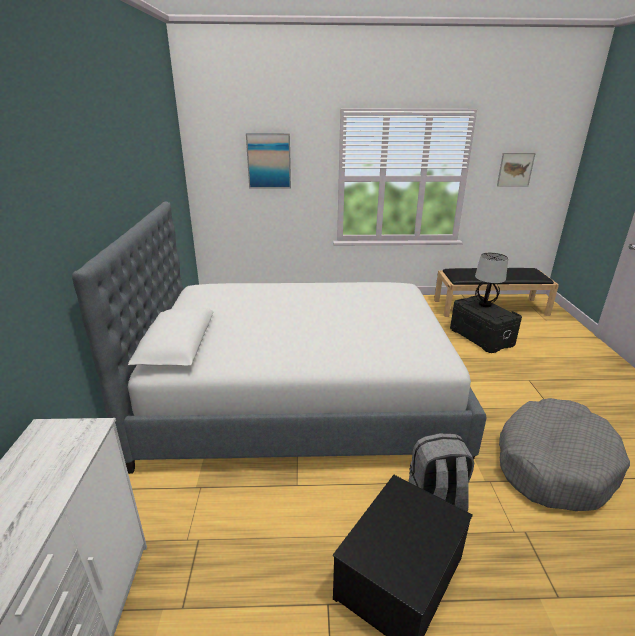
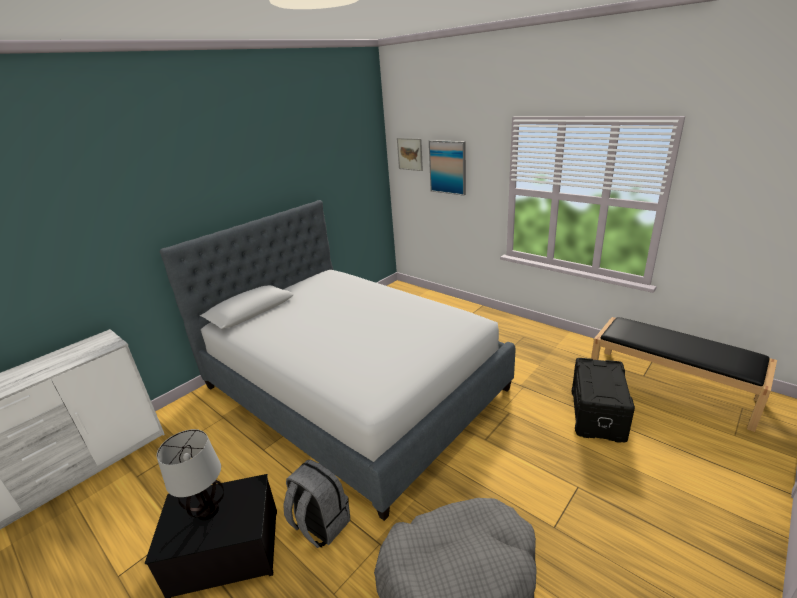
camera: 45 degrees right, 0 degrees up
table lamp [475,252,508,307] -> table lamp moved to [157,429,224,520]
picture [497,153,536,187] -> picture moved to [397,138,423,171]

